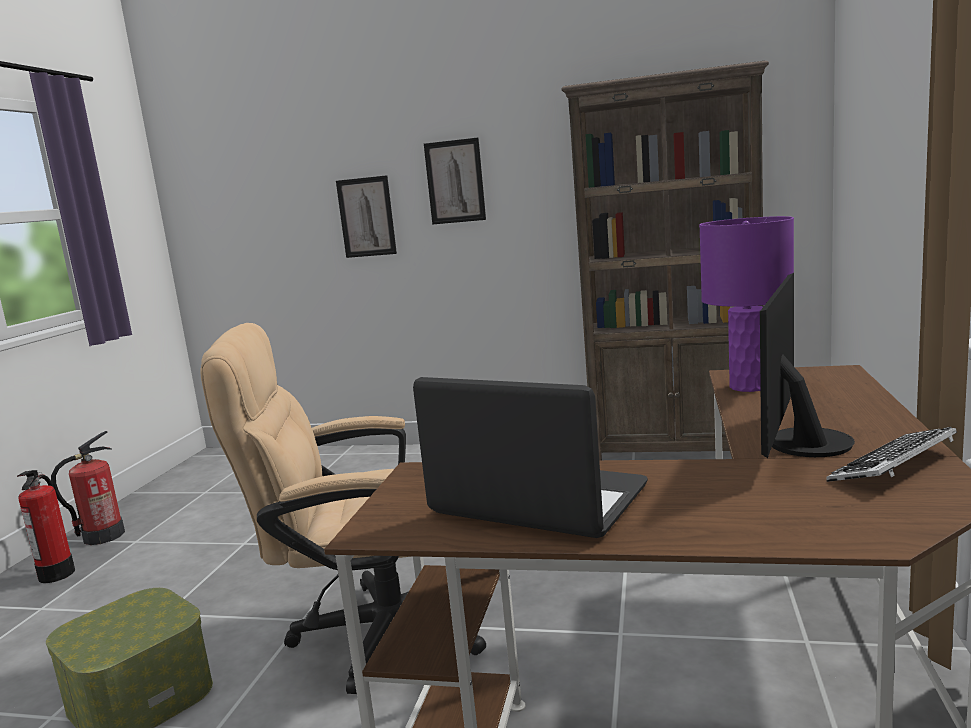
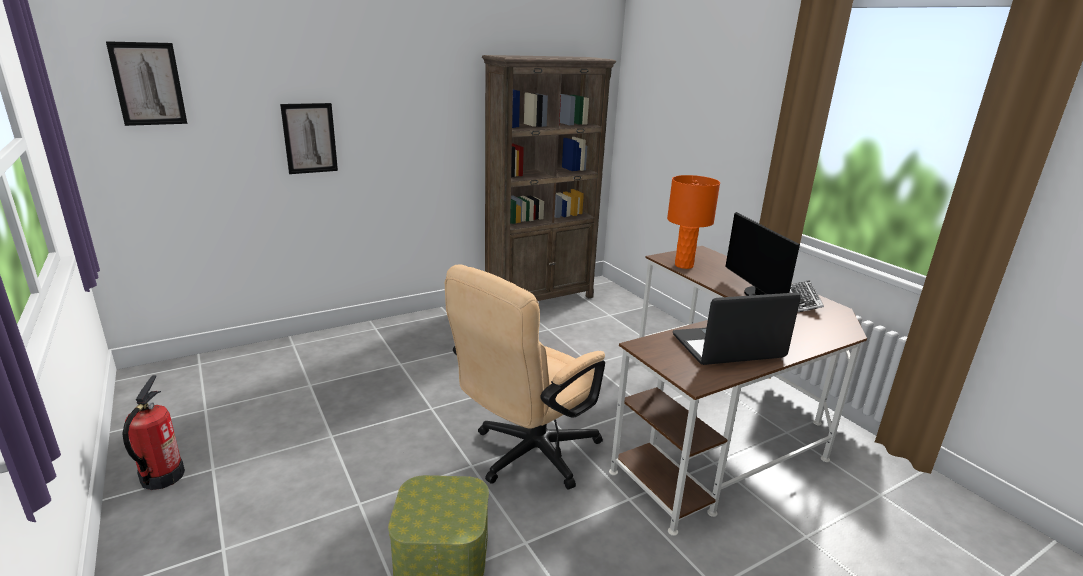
camera: 45 degrees left, 10 degrees up
fire extinguisher [17,470,75,583] -> none
picture [424,138,486,225] -> picture moved to [106,41,187,126]
purple table lamp [699,216,794,392] -> orange table lamp [667,175,720,269]

